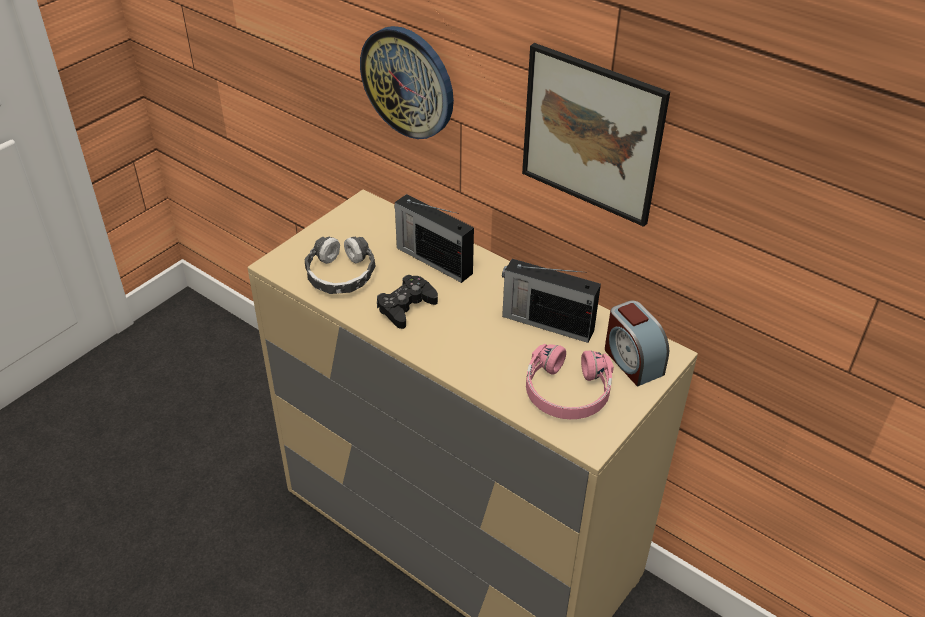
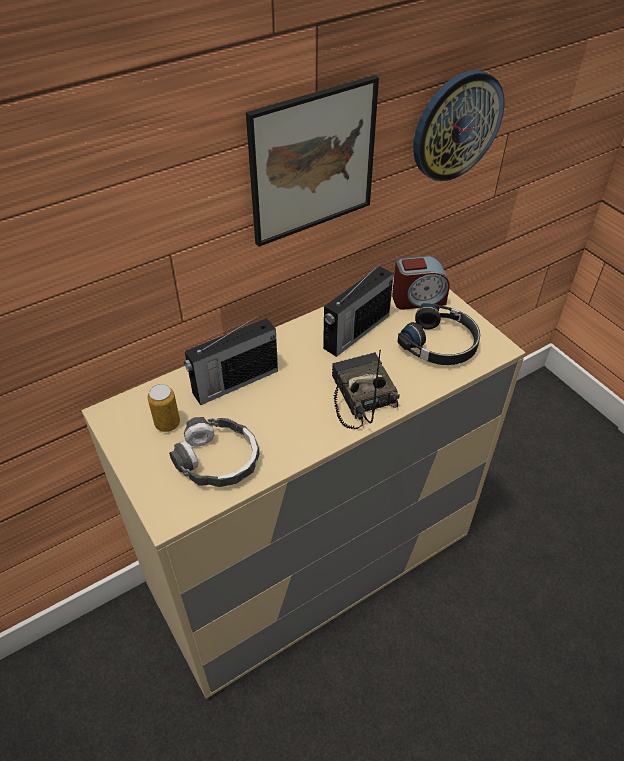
camera: 70 degrees left, 5 degrees up
wall clock [360,26,454,139] -> wall clock moved to [413,70,505,181]
black game controller [377,275,438,329] -> none
pink headphones [526,343,614,419] -> black headphones [397,303,480,365]
none -> can [148,384,180,432]
none -> radio [332,350,400,429]

